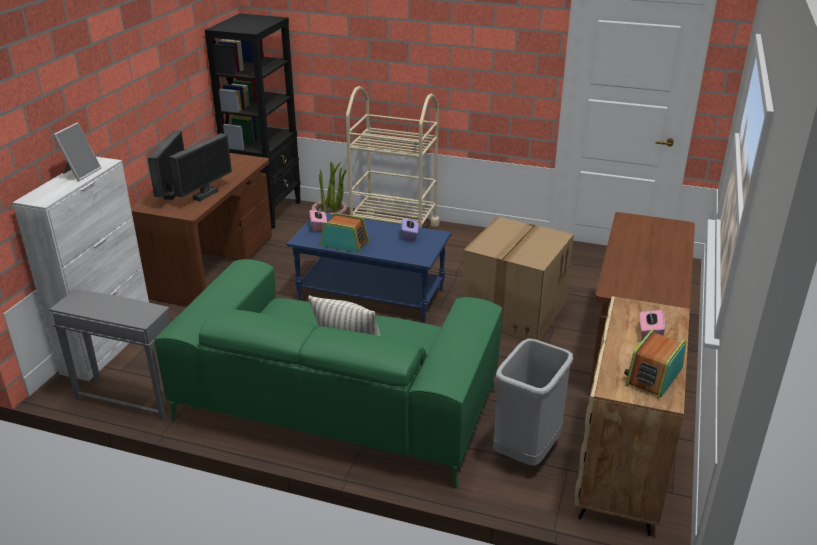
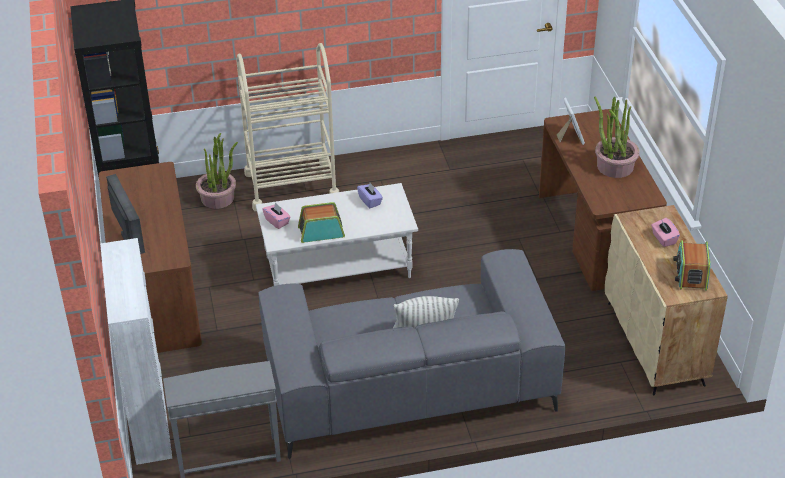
camera: 30 degrees left, 10 degrees up
picture frame [53,122,101,181] -> picture frame moved to [557,97,585,145]
green sofa [154,259,502,489] -> grey sofa [259,249,566,459]
monitor [169,133,232,201] -> none
blue coffee table [287,213,451,323] -> white coffee table [256,183,418,286]
cardboard box [462,216,574,340] -> none
grey trash can [493,339,573,466] -> none
none -> potted plant [594,96,640,178]

